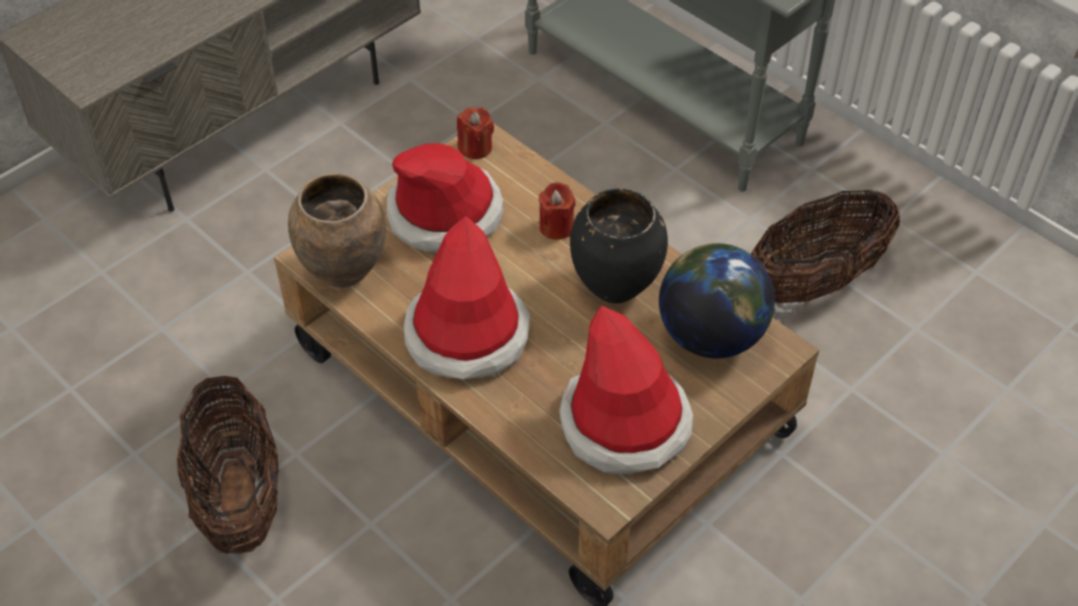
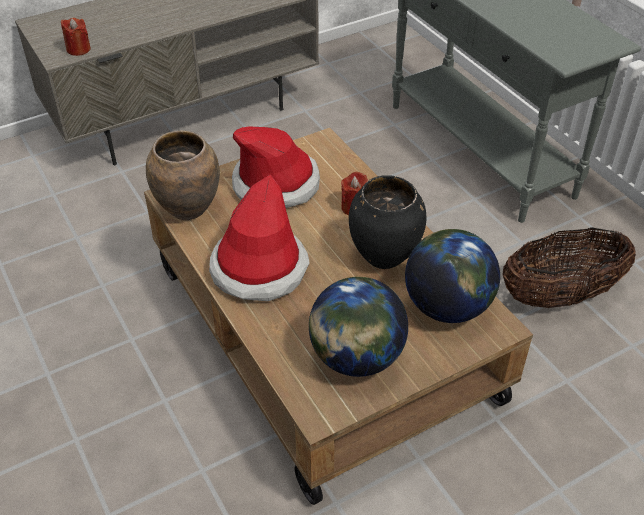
camera: 15 degrees right, 5 degrees down
basket [176,376,279,554] -> none
red candle [457,107,494,159] -> red candle moved to [61,18,91,56]
hat [559,305,693,475] -> globe [309,277,408,377]

